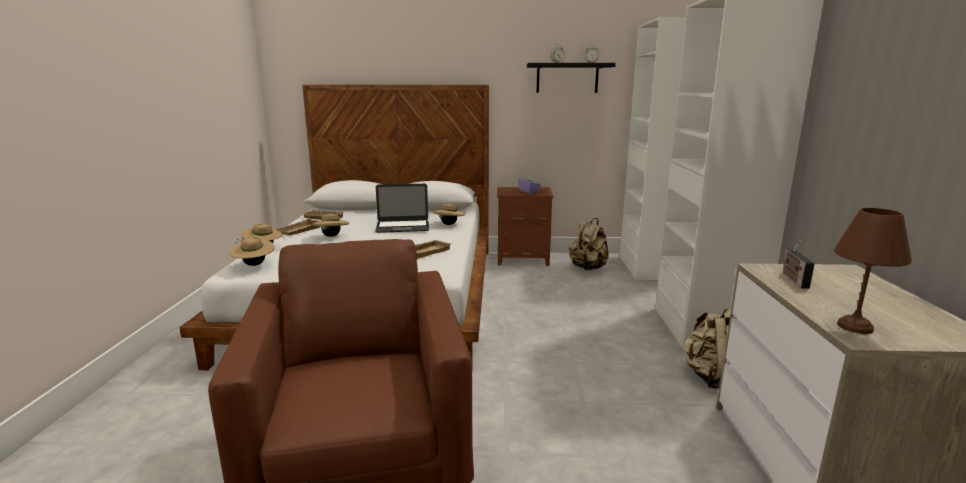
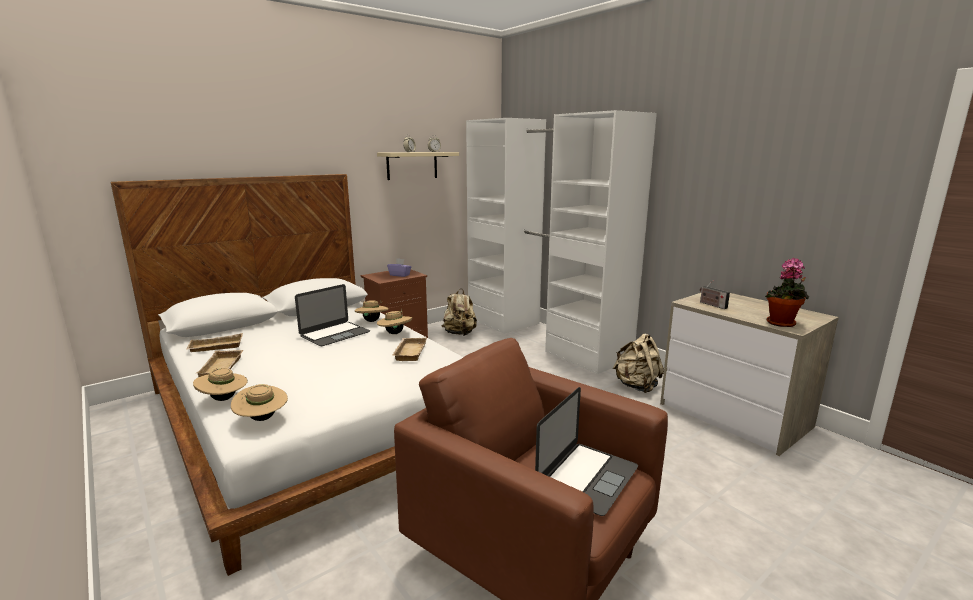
camera: 40 degrees left, 0 degrees up
beige hat [312,213,349,237] -> beige hat moved to [377,309,412,334]
black shelf [527,63,616,93] -> beige shelf [377,152,459,180]
brown table lamp [834,208,912,334] -> potted plant [765,258,809,327]
none -> laptop [535,387,638,516]

